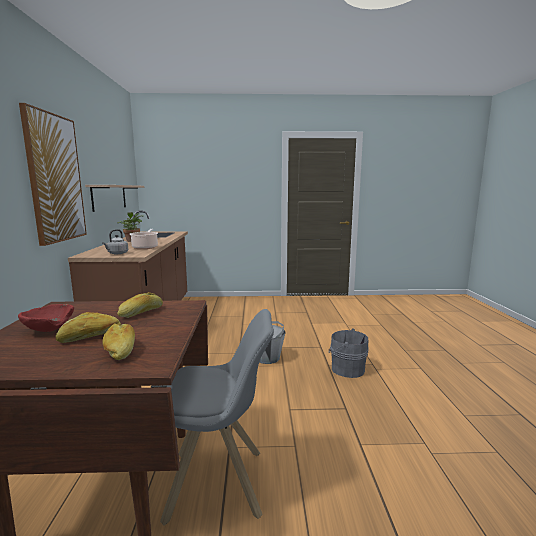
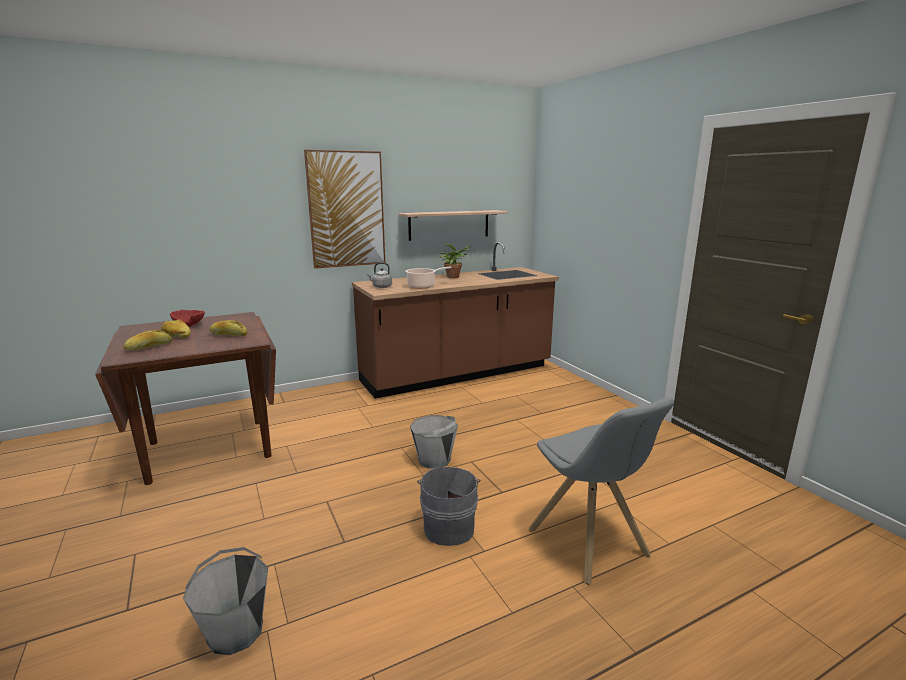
camera: 65 degrees right, 5 degrees up
grey chair [160,309,274,525] -> grey chair moved to [528,397,674,584]
none -> grey bucket [183,547,268,655]

